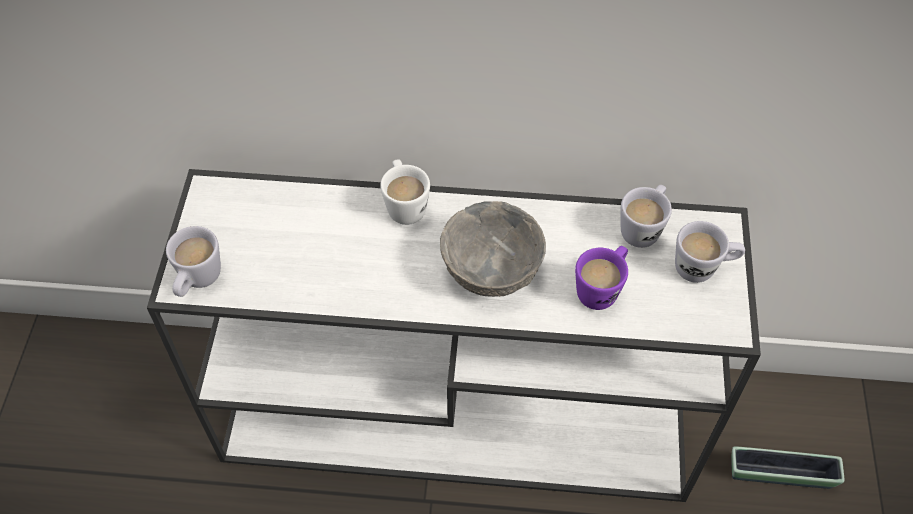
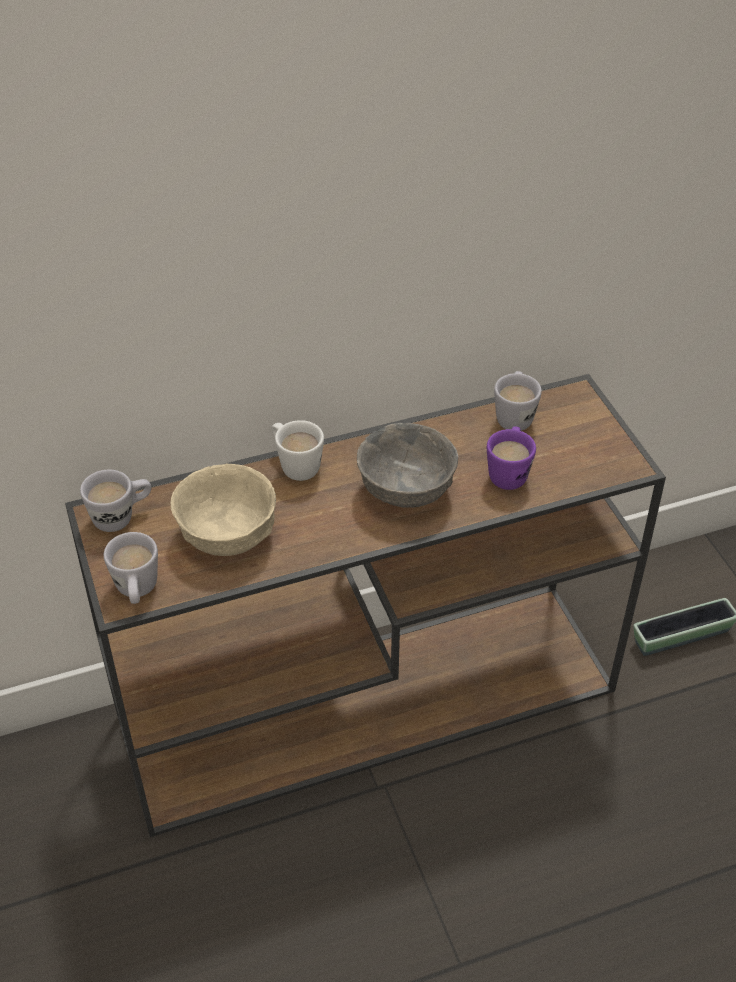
camera: 25 degrees left, 10 degrees down
white console table [147,169,761,502] -> brown console table [65,374,666,837]
white mug [675,221,745,283] -> white mug moved to [80,470,151,532]
none -> beige bowl [171,464,276,556]

